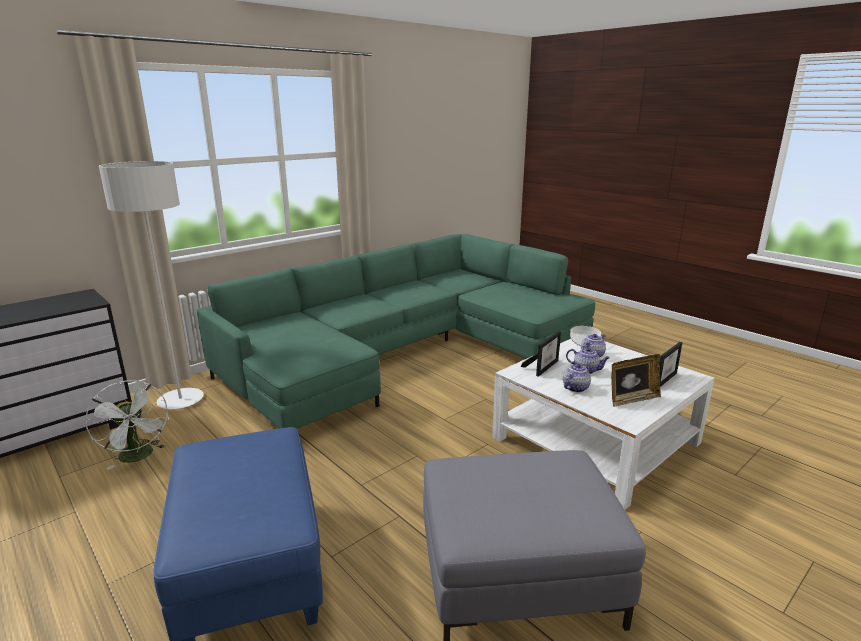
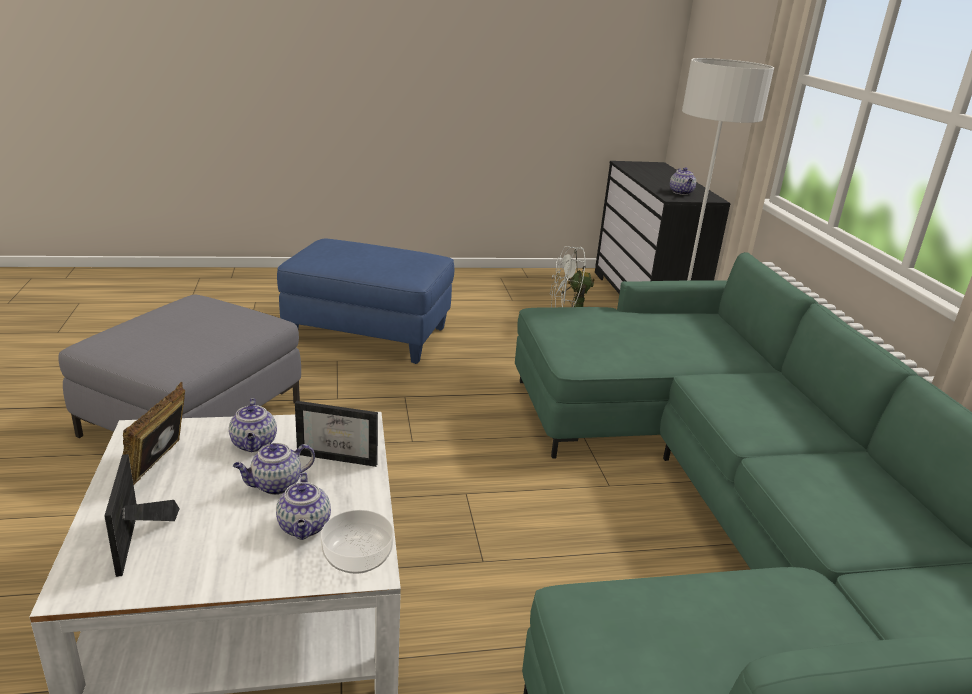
camera: 120 degrees right, 5 degrees up
picture frame [520,331,561,377] -> picture frame turned 60 degrees counterclockwise [295,401,378,467]
none -> teapot [670,168,696,195]

